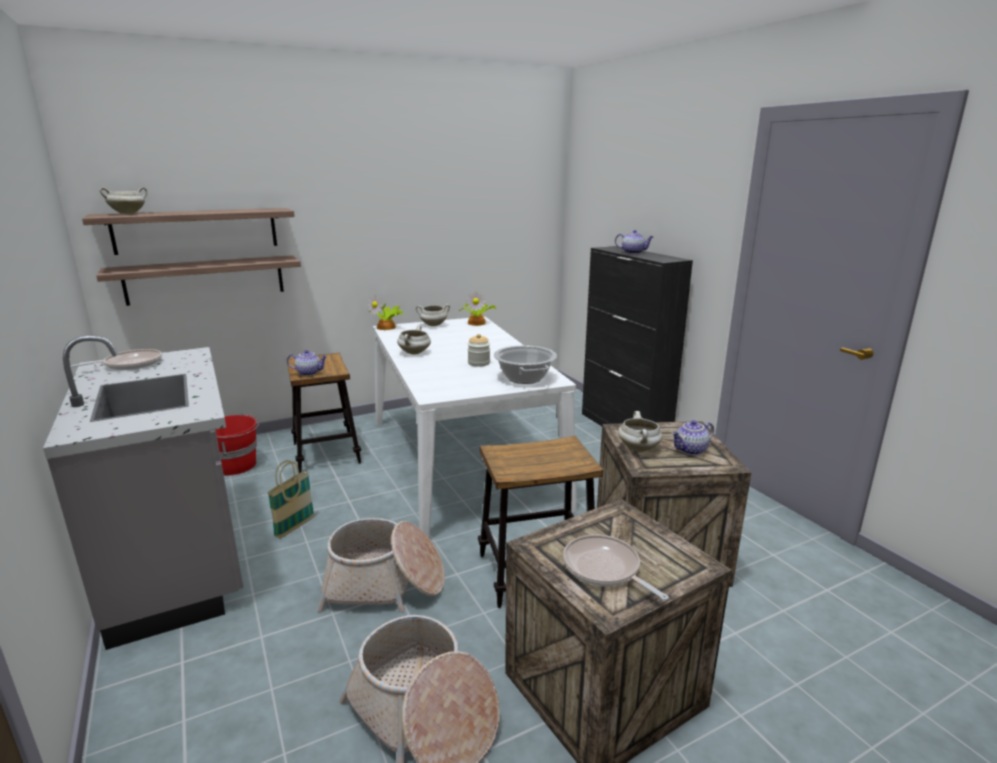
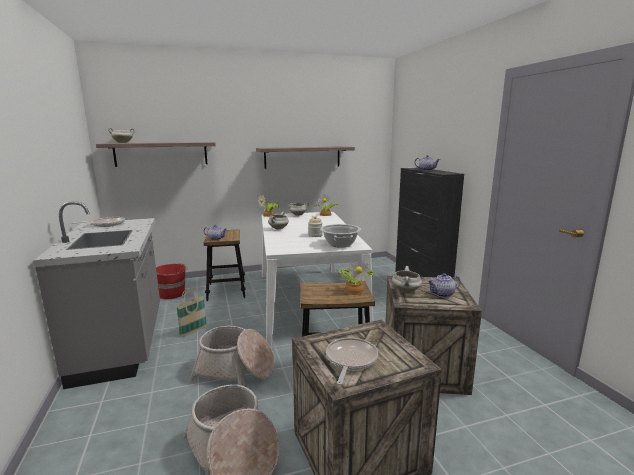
camera: 10 degrees right, 5 degrees down
shelf [96,255,301,306] -> shelf moved to [256,146,355,169]
frying pan [563,535,669,600] -> frying pan turned 45 degrees clockwise [326,338,378,385]
none -> potted plant [338,259,374,295]

